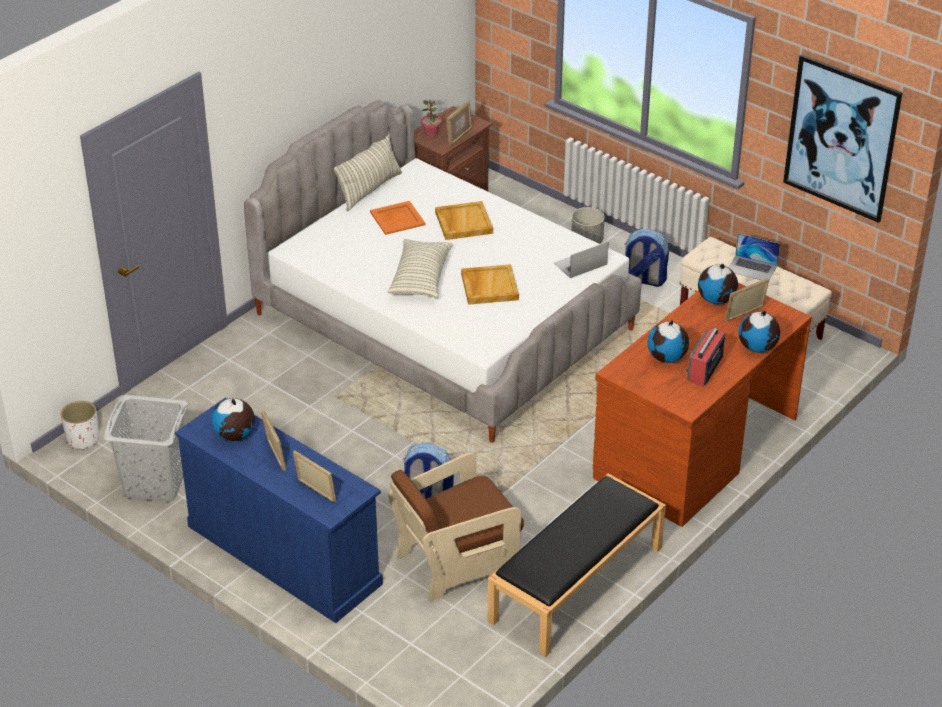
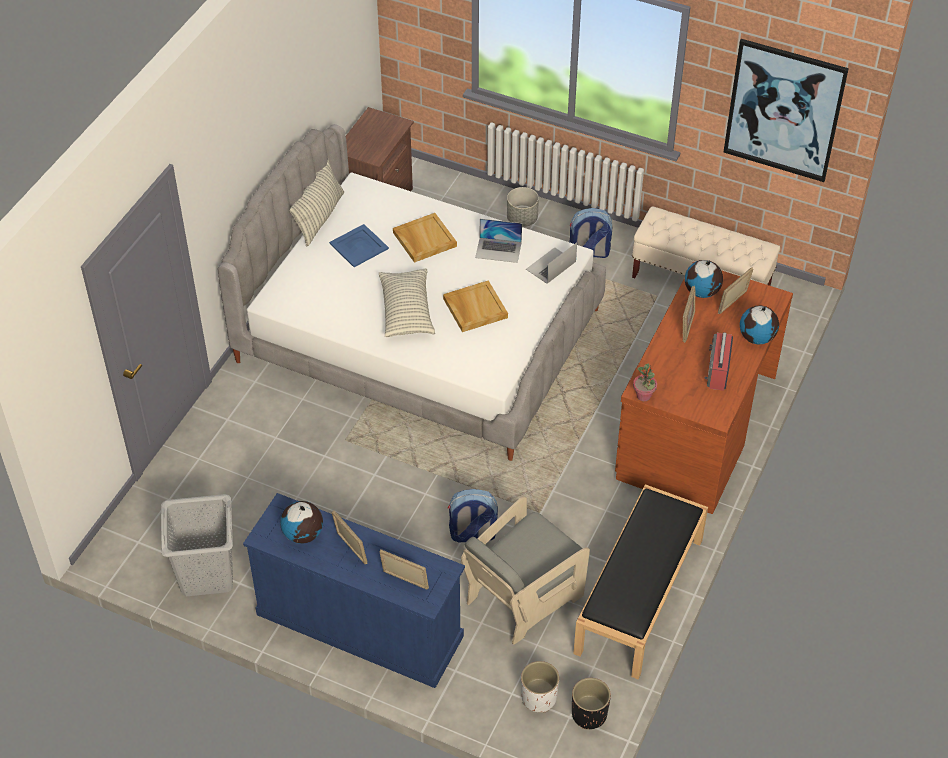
camera: 15 degrees left, 10 degrees up
white planter [60,401,99,450] -> white planter moved to [521,661,559,713]
orange tray [370,201,426,235] -> blue tray [329,224,389,267]
brown armchair [389,453,524,601] -> grey armchair [461,496,590,645]
potted plant [421,100,442,137] -> potted plant moved to [633,364,657,401]
picture frame [446,101,472,147] -> picture frame moved to [683,286,695,343]
globe [647,320,689,363] -> none
laptop [728,233,780,281] -> laptop moved to [475,219,522,263]
none -> black planter [572,678,611,729]

